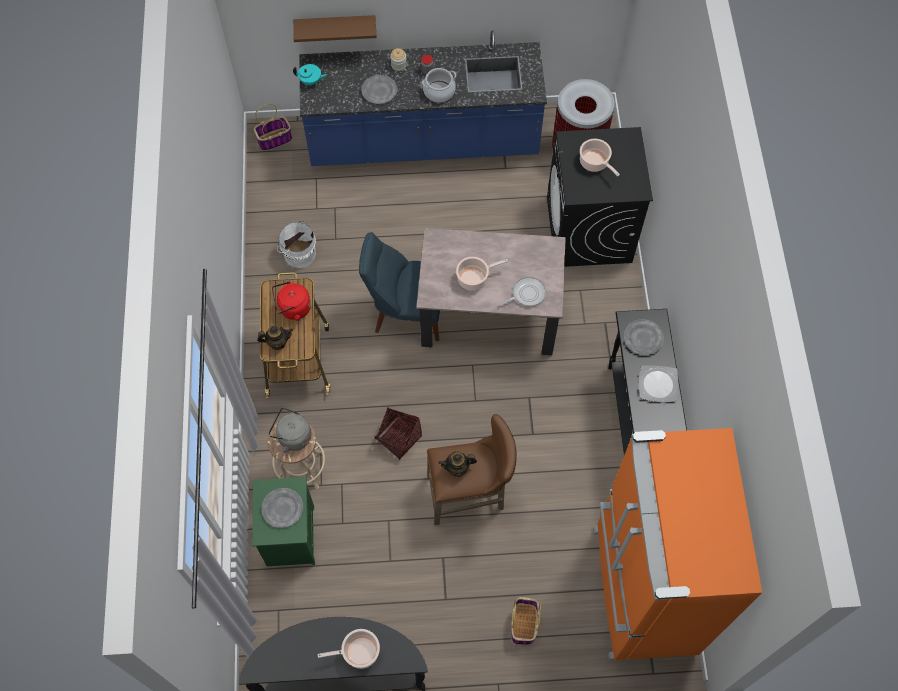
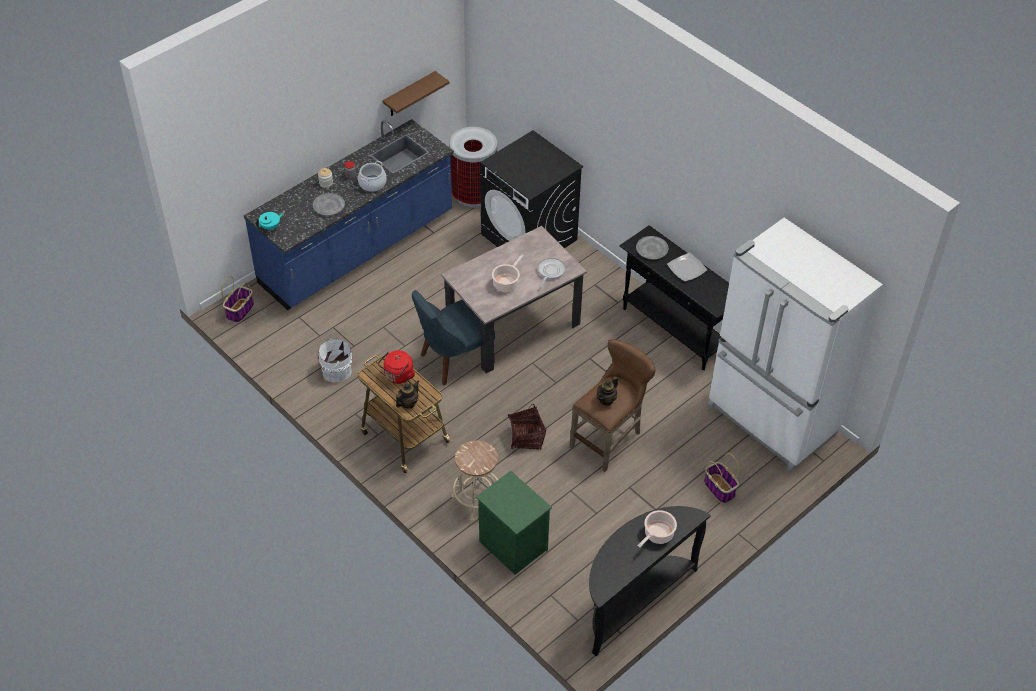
camera: 40 degrees left, 15 degrees down
grey plate [262,488,303,528] -> none
grey kettle [269,407,312,453] -> none
brown shelf [293,15,377,42] -> brown shelf moved to [383,71,449,116]
cooking pot [580,139,620,177] -> none
orange fridge [593,428,762,660] -> white fridge [707,218,883,472]

